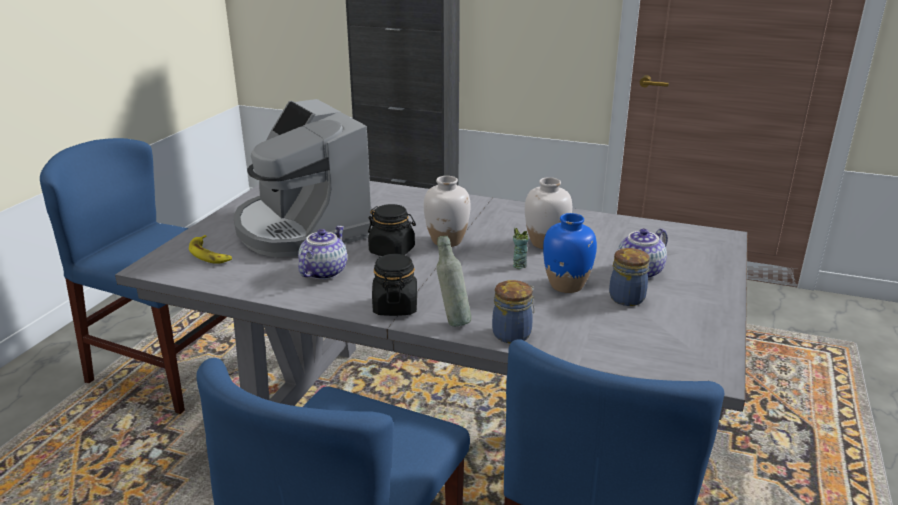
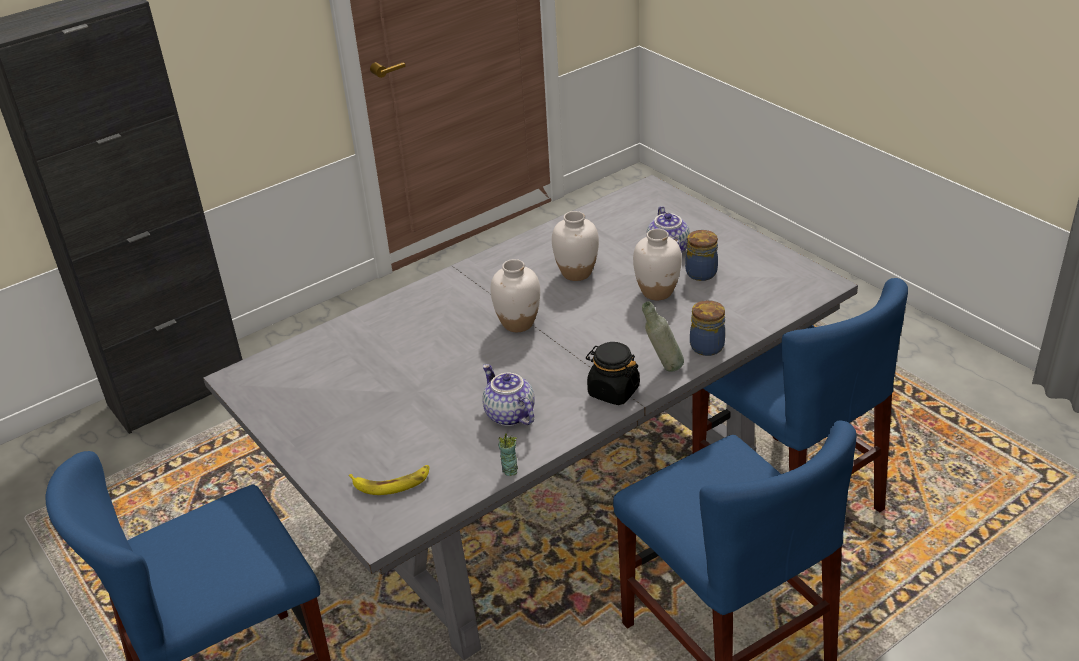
camera: 55 degrees left, 10 degrees up
coffee machine [233,99,374,257] -> none
black jar [368,204,416,256] -> none
cup [513,228,529,269] -> cup moved to [498,433,518,476]
blue vase [543,213,597,293] -> white vase [633,229,682,300]

